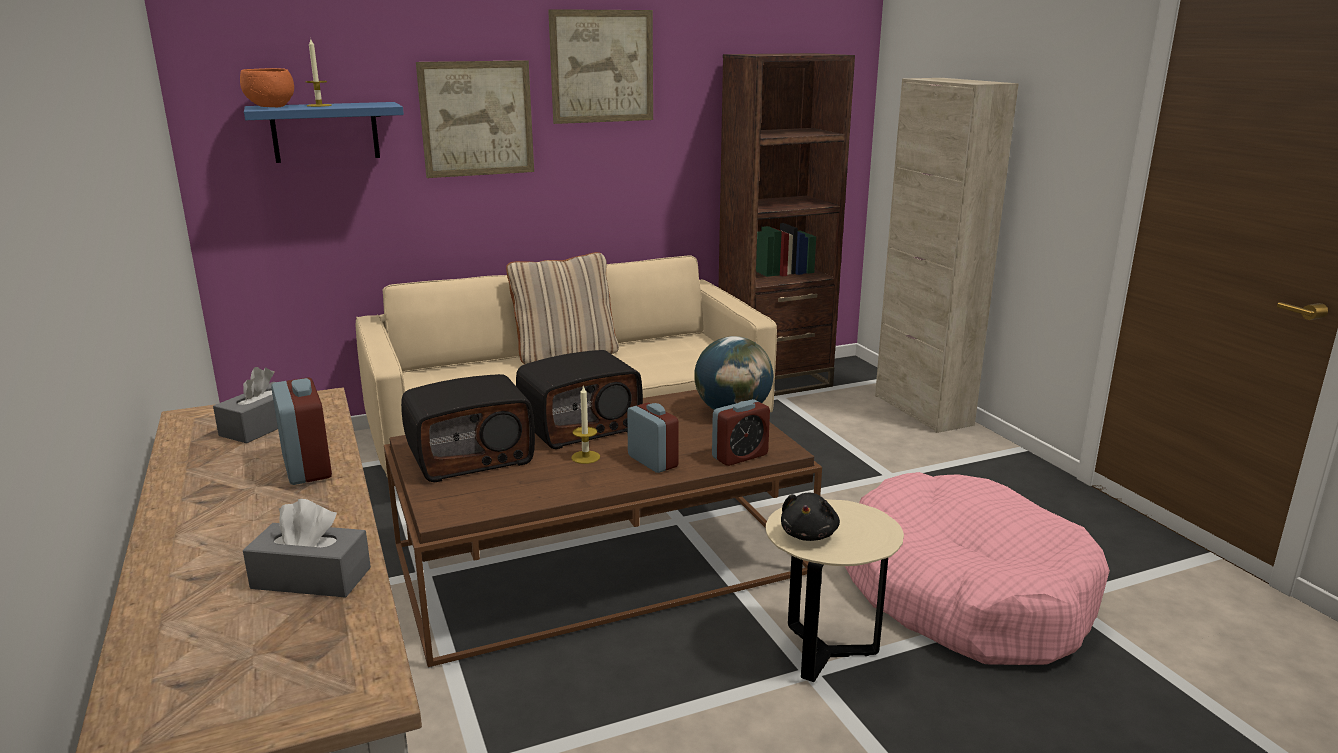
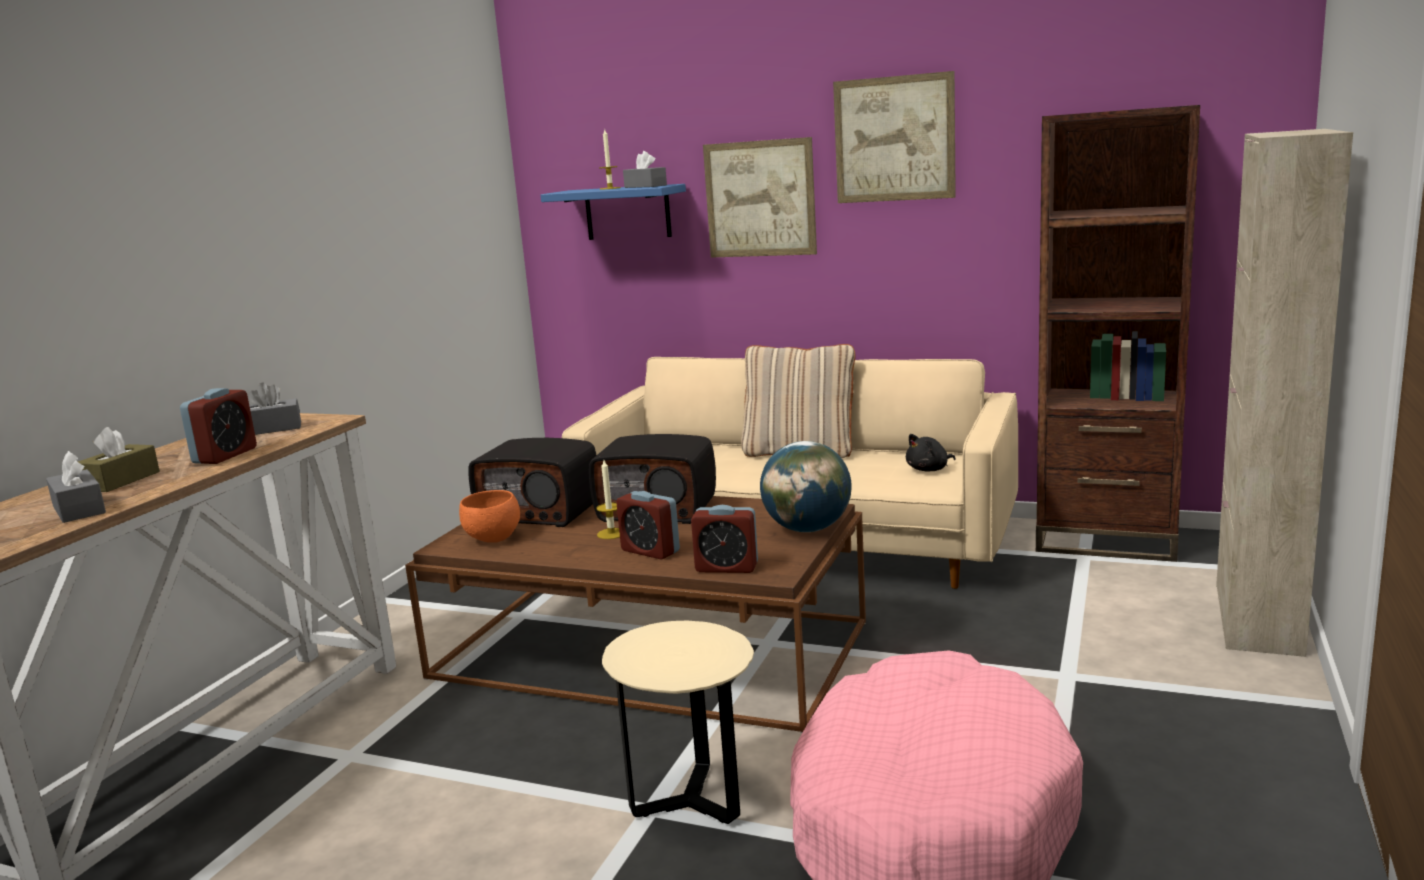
camera: 45 degrees right, 5 degrees down
orange bowl [240,68,294,107] -> orange bowl moved to [459,490,520,543]
alarm clock [627,403,679,473] -> alarm clock turned 120 degrees clockwise [616,491,680,559]
black plush toy [781,493,840,541] -> black plush toy moved to [906,434,955,471]
none -> brown tissue box [78,427,160,492]
none -> grey tissue box [623,151,667,188]

